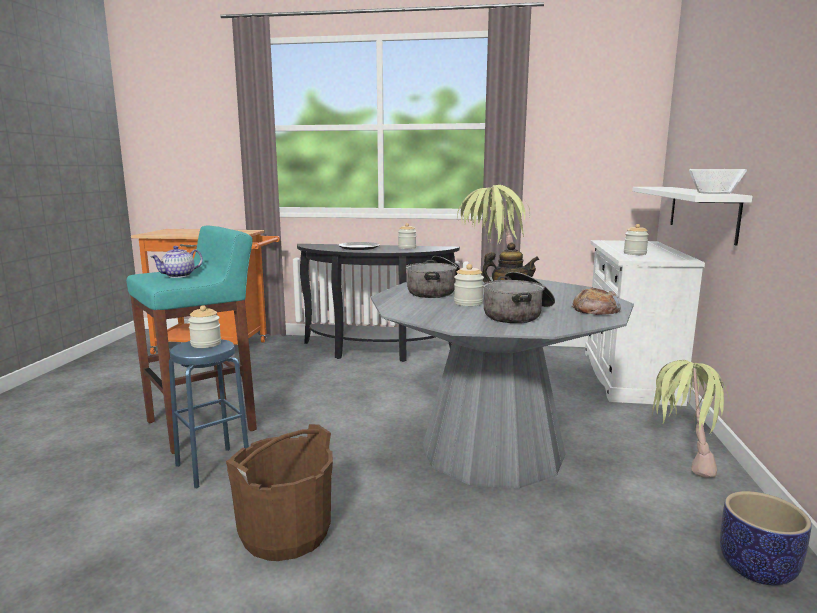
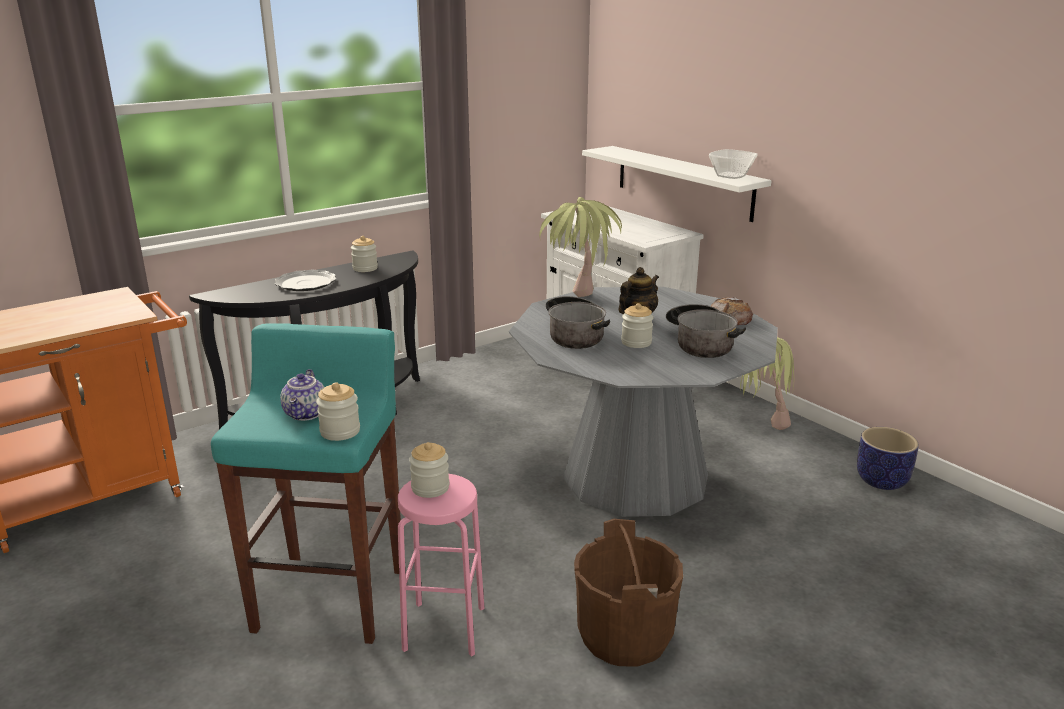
camera: 45 degrees left, 10 degrees up
blue stool [169,339,249,488] -> pink stool [398,474,485,656]
jar [624,224,649,255] -> jar moved to [316,382,360,441]

